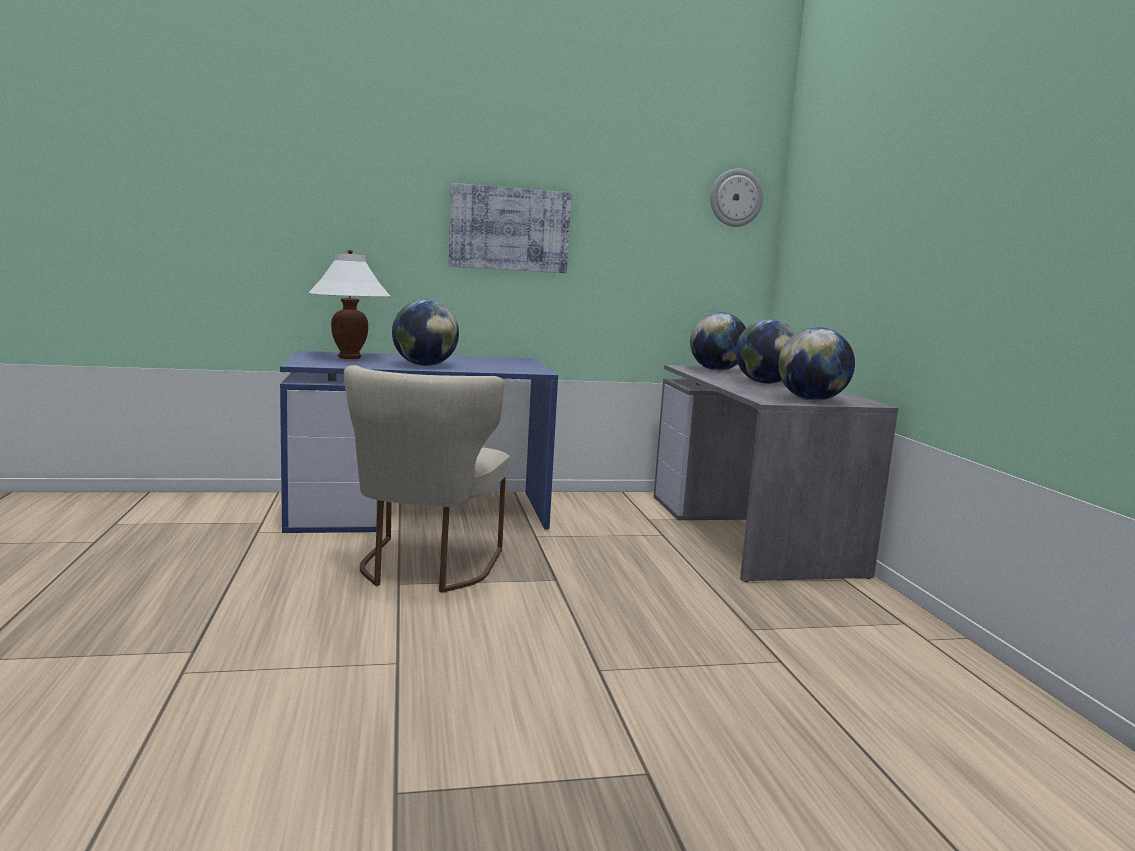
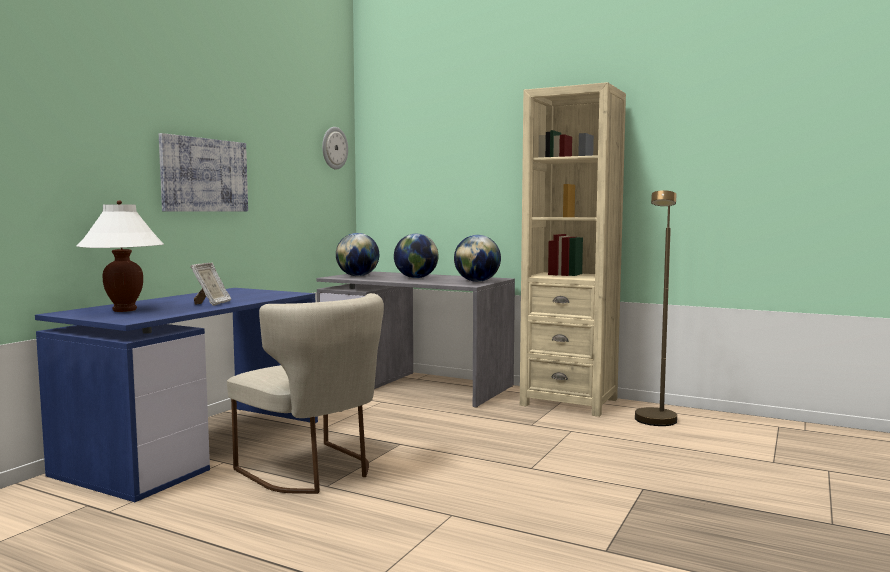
camera: 50 degrees left, 5 degrees down
globe [392,299,459,366] -> picture frame [190,263,231,306]
none -> beige bookcase [520,82,626,417]
none -> brown floor lamp [635,190,677,426]

